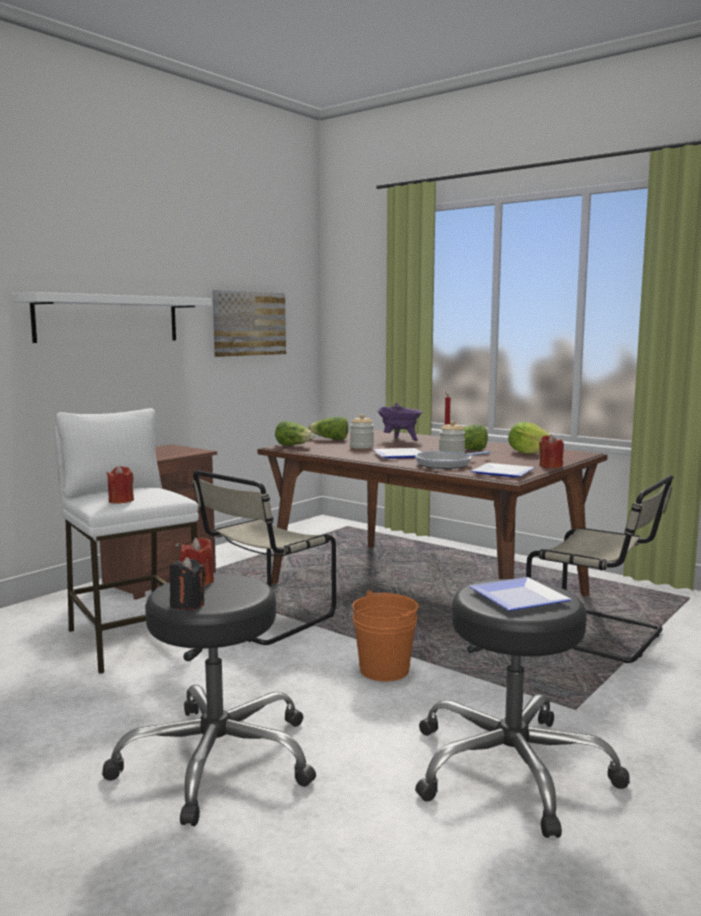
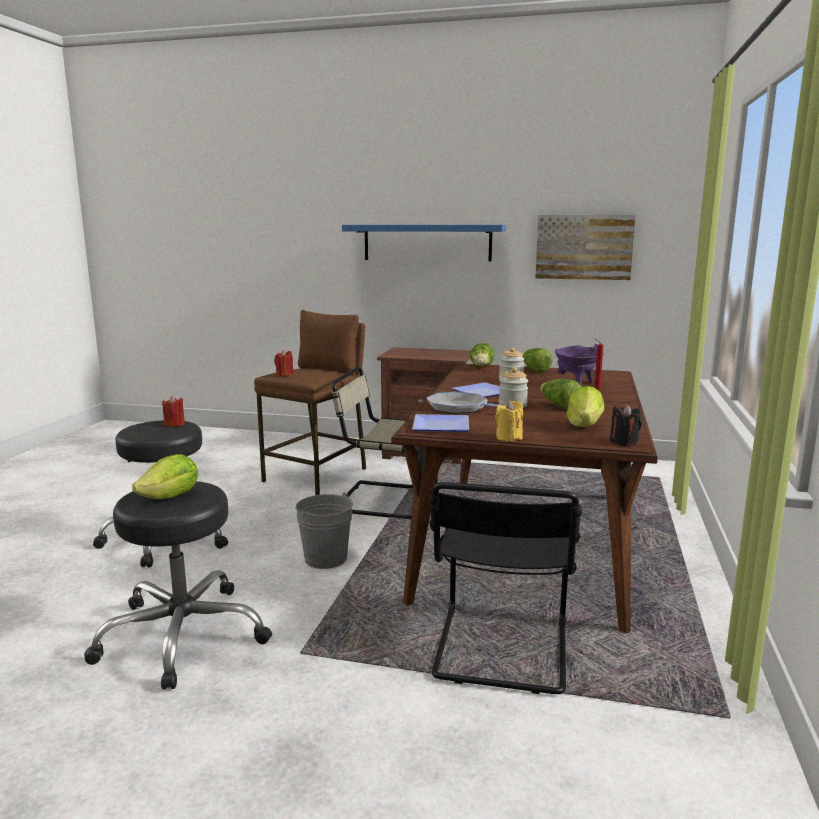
camera: 65 degrees right, 5 degrees up
white shelf [12,292,212,343] -> blue shelf [342,225,506,262]
white stool [54,408,199,674] -> brown stool [254,310,366,495]
black candle [169,557,206,610] -> black candle moved to [610,404,642,446]
orange bucket [352,591,419,681] -> grey bucket [296,492,353,569]
plate [469,577,572,611] -> lettuce [132,454,198,499]
beige chair [526,475,674,663] -> black chair [429,482,582,694]
red candle [539,434,564,468] -> yellow candle [495,400,523,442]

